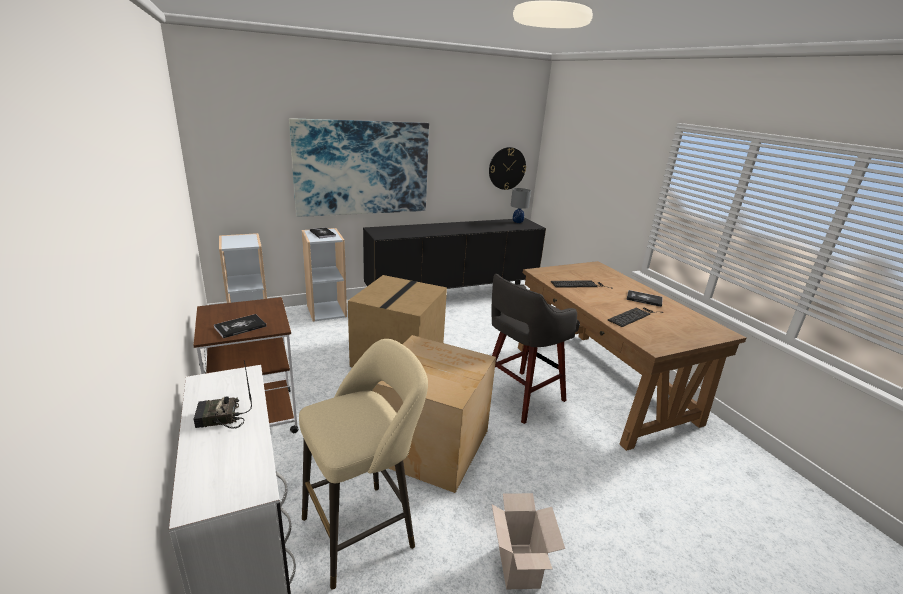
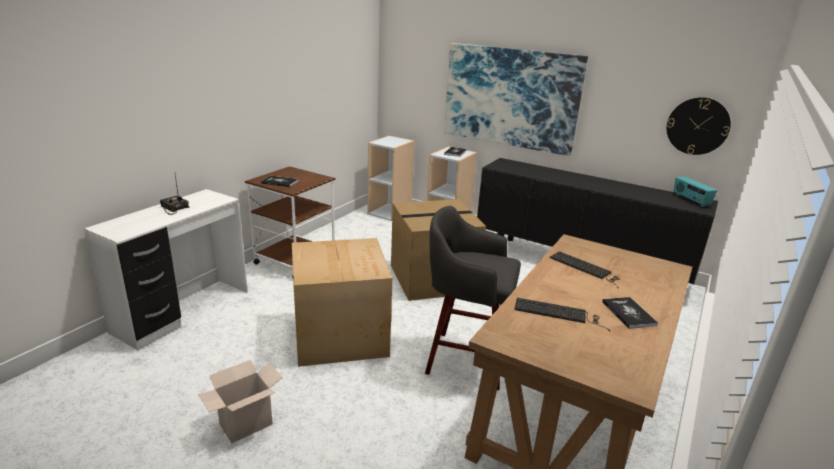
camera: 55 degrees right, 0 degrees up
beige stool [299,339,428,590] -> none
grey table lamp [511,188,531,223] -> radio [674,176,717,207]

